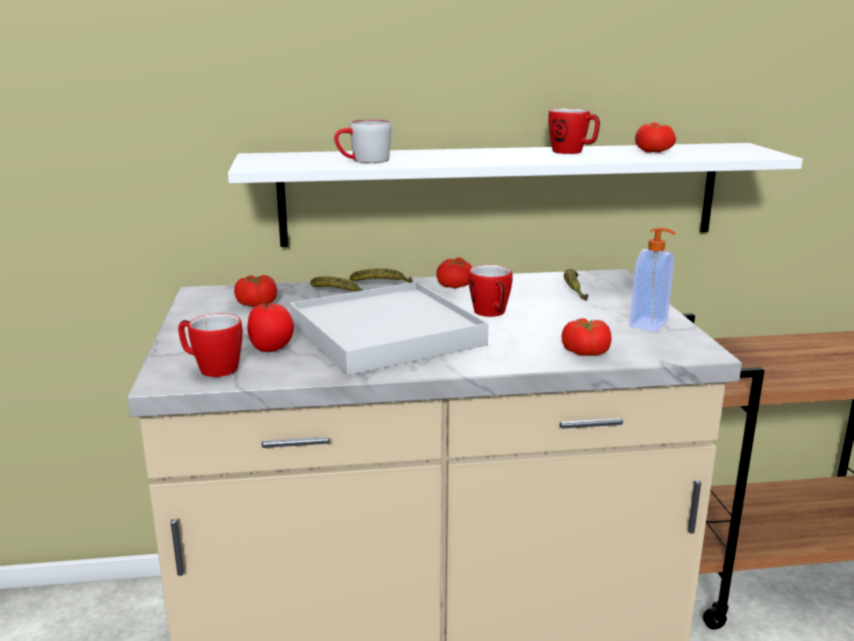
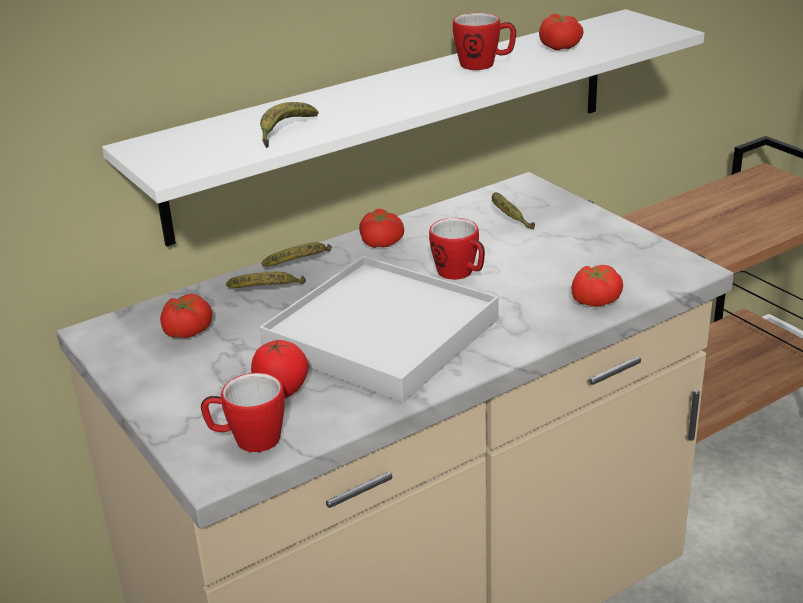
camera: 25 degrees left, 10 degrees up
grey mug [334,119,392,163] -> banana [260,102,319,148]
soap dispenser [629,227,676,332] -> none

